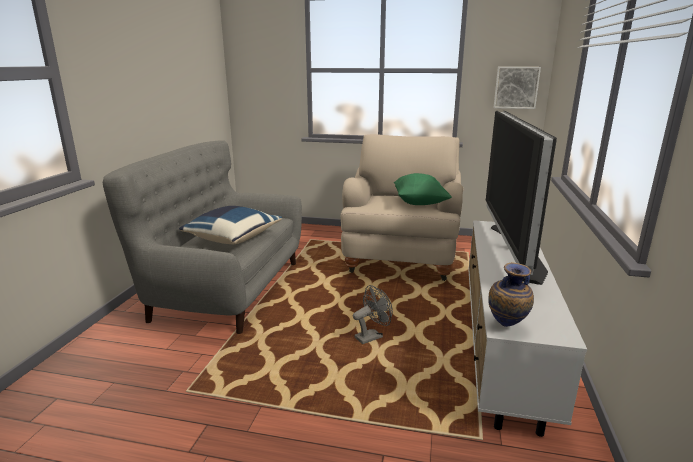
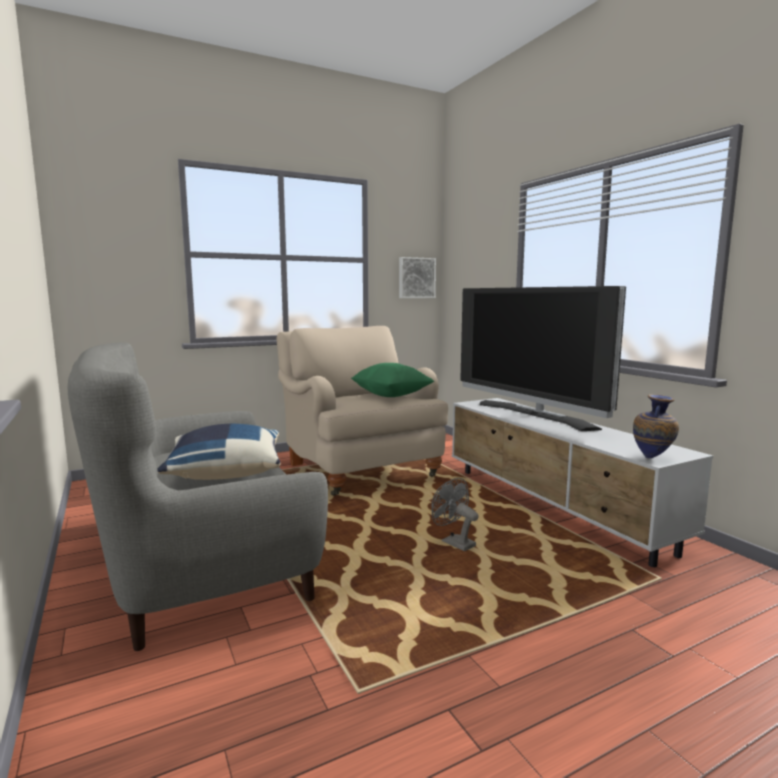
camera: 40 degrees left, 10 degrees down
grey fan [353,285,393,344] -> grey fan turned 60 degrees counterclockwise [431,478,479,551]

